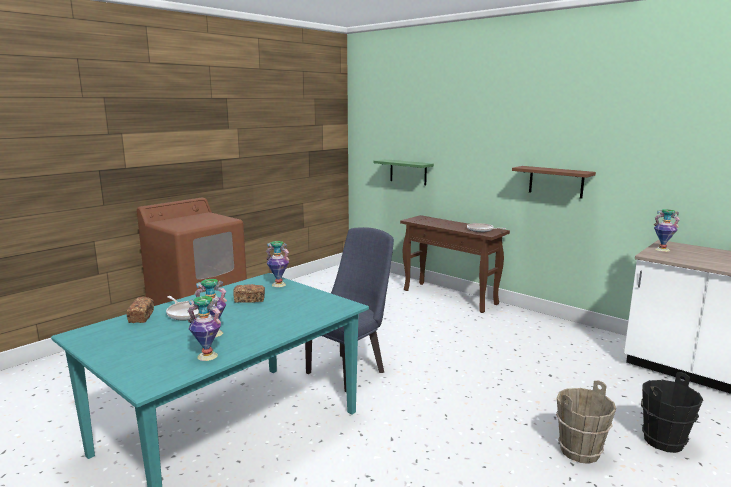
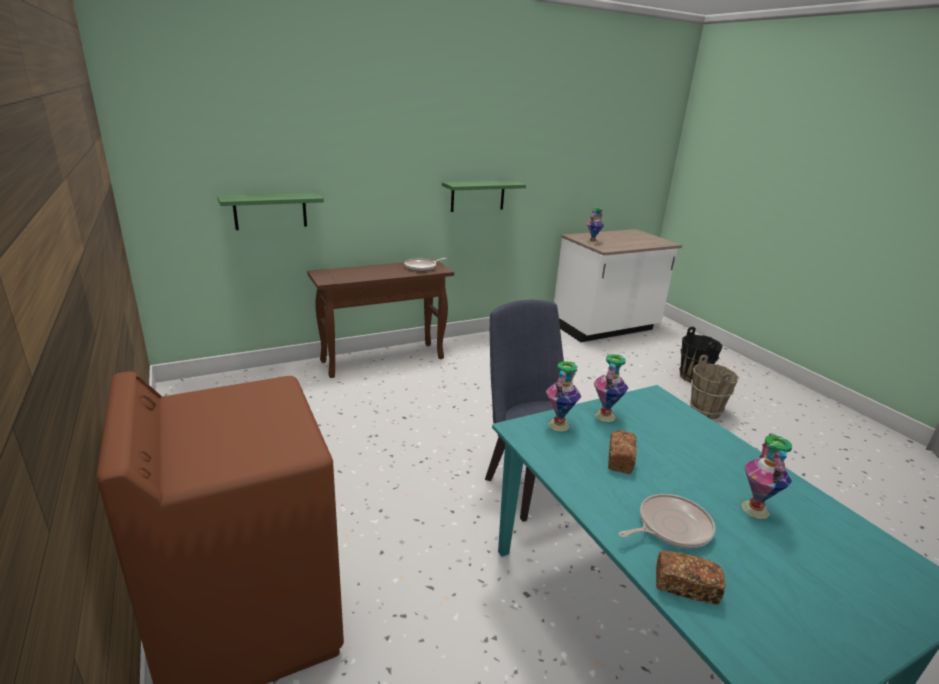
camera: 70 degrees left, 10 degrees up
vase [188,296,221,361] -> vase moved to [594,354,628,422]
brown shelf [512,166,596,199] -> green shelf [442,181,526,212]

